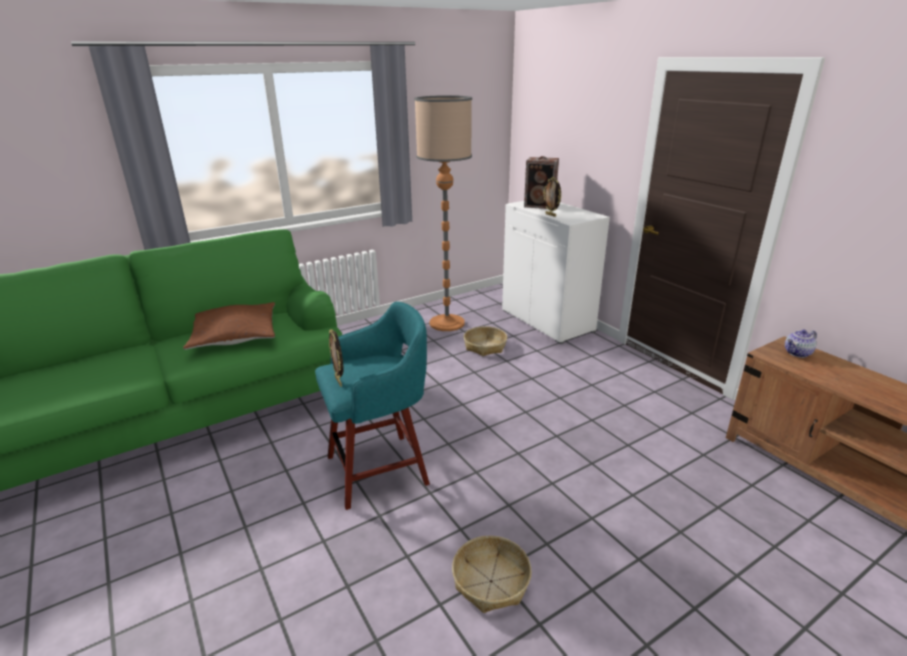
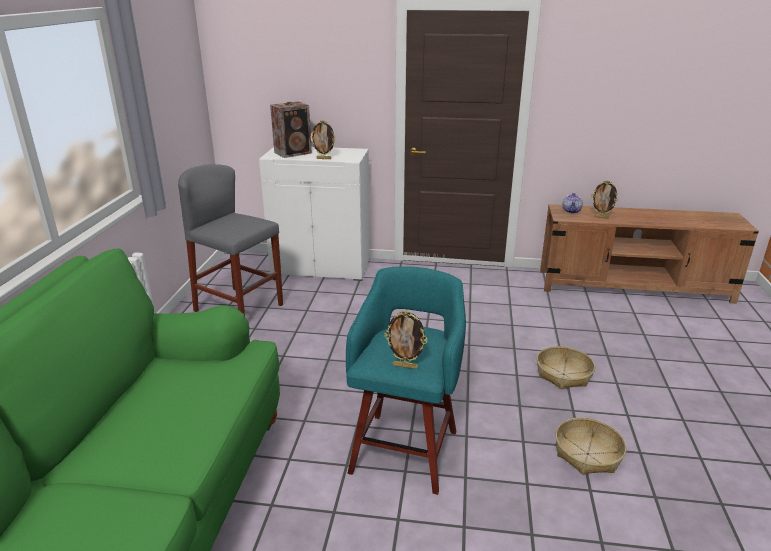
camera: 50 degrees left, 0 degrees up
brown pillow [183,302,275,350] -> none
floor lamp [414,95,472,331] -> grey stool [178,164,283,316]
basket [464,326,507,356] -> basket moved to [537,346,595,389]
none -> picture frame [591,180,619,219]

